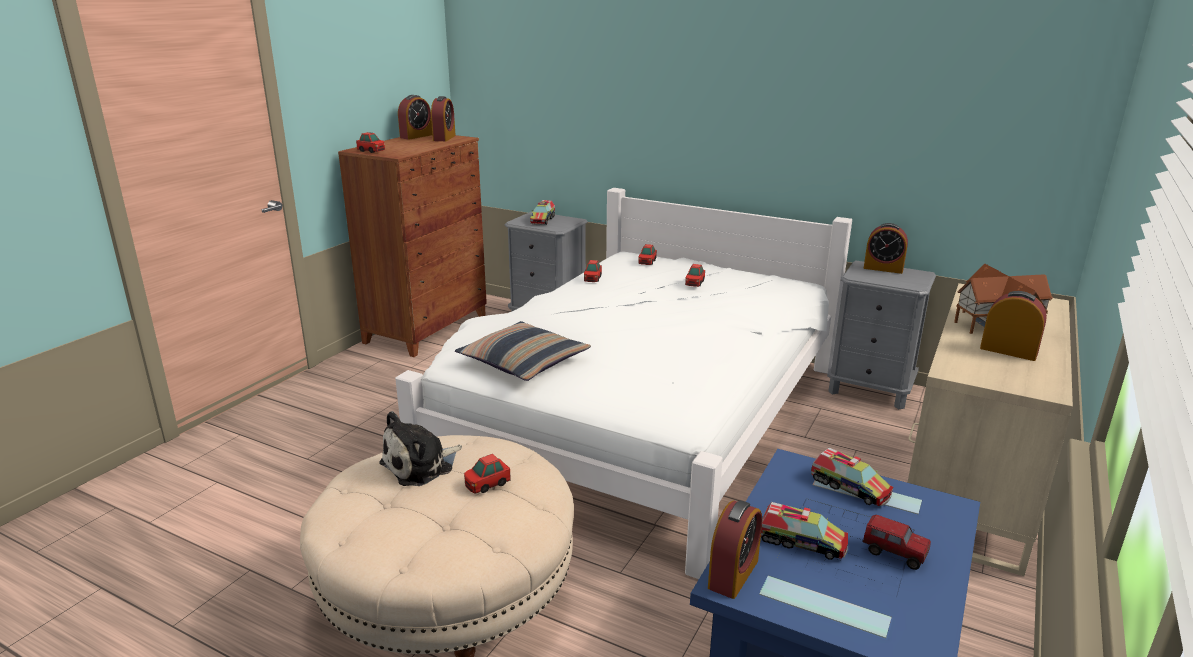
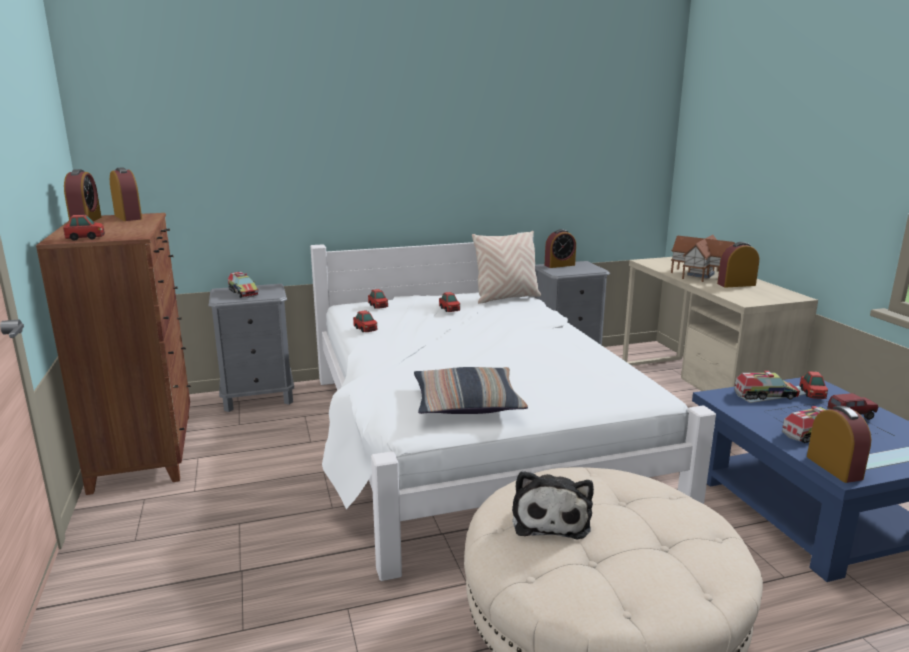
camera: 45 degrees left, 5 degrees down
toy car [464,454,511,494] -> toy car moved to [799,371,828,399]
none -> beige pillow [472,231,541,304]

